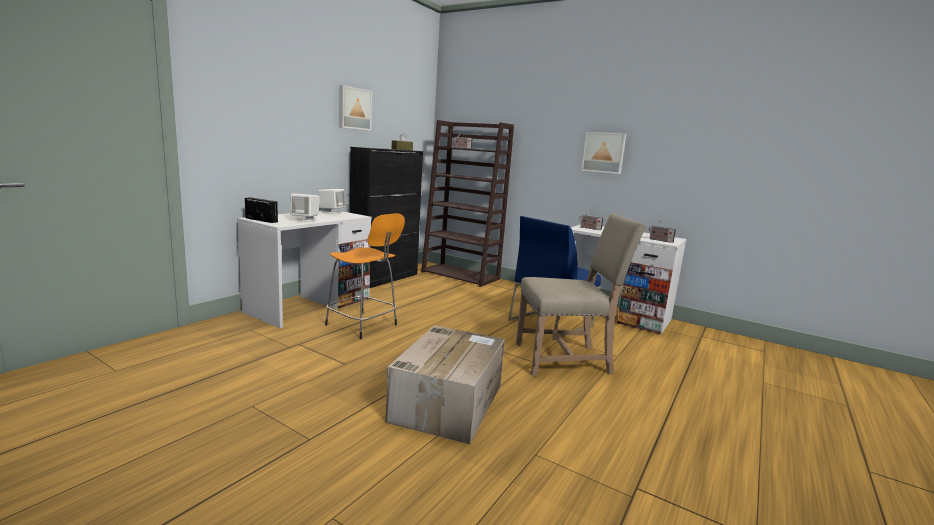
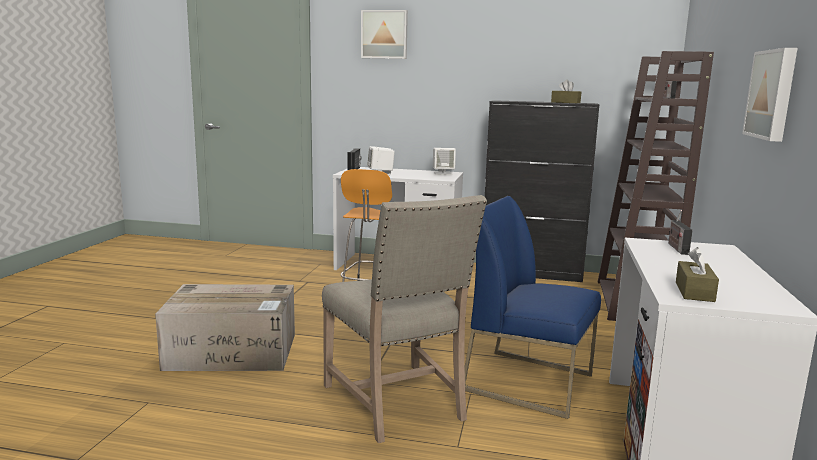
camera: 70 degrees right, 0 degrees up
picture [339,85,372,131] -> picture moved to [361,10,408,59]
radio [649,220,676,243] -> brown tissue box [676,247,719,302]

